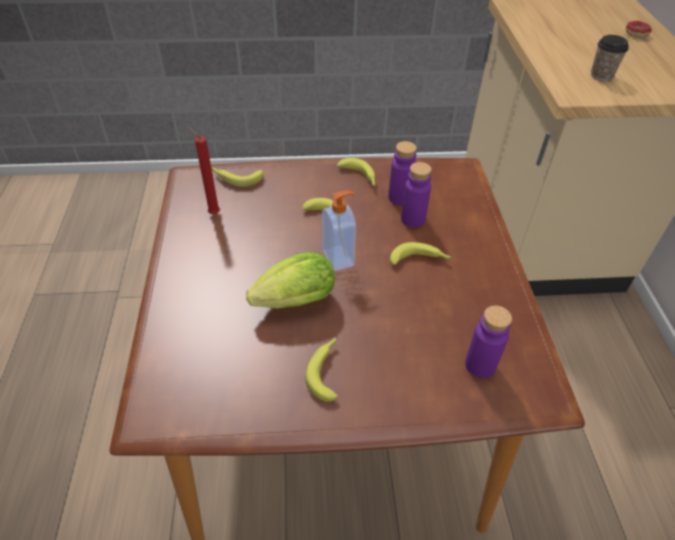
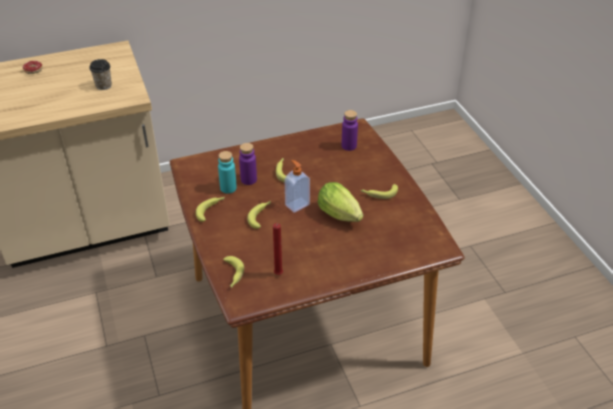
camera: 105 degrees left, 5 degrees down
purple bottle [388,141,417,205] -> turquoise bottle [218,151,237,194]

